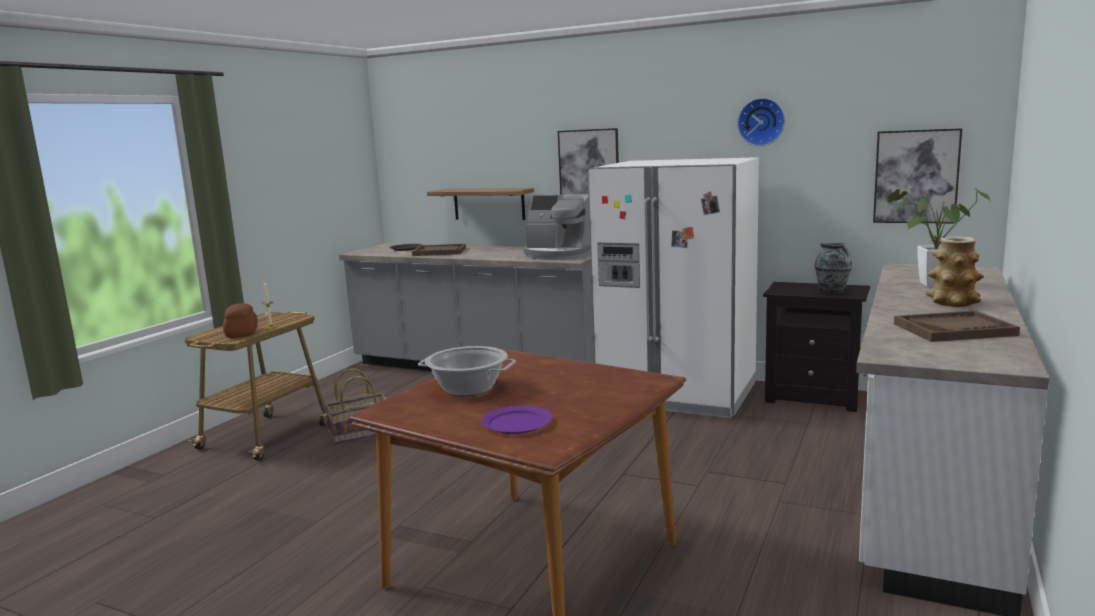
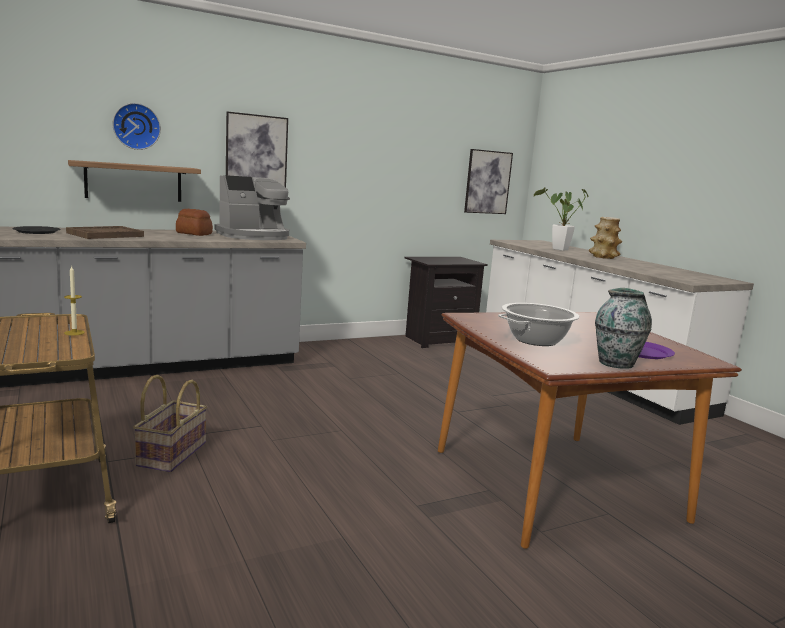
camera: 55 degrees left, 0 degrees up
bread [223,303,257,338] -> bread moved to [176,209,213,236]
white fridge [588,157,759,419] -> none
wall clock [737,98,785,146] -> wall clock moved to [113,103,161,150]
vase [815,243,852,294] -> vase moved to [595,288,652,369]
brown tray [894,310,1020,342] -> none

